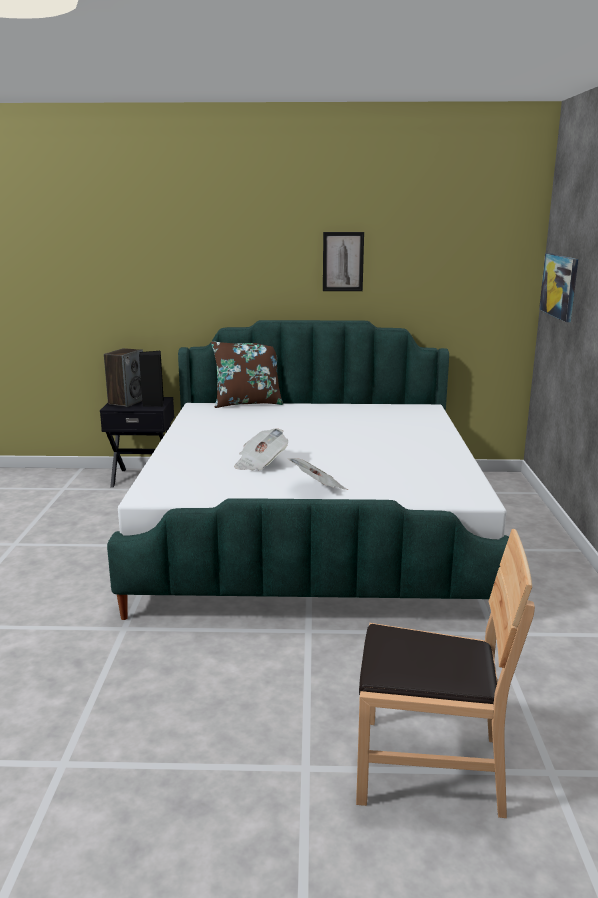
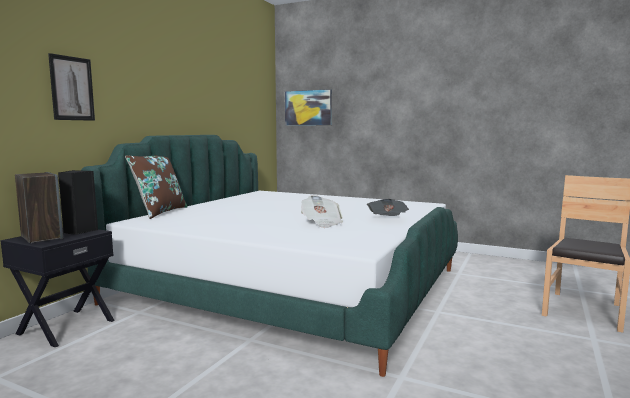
camera: 65 degrees left, 10 degrees down
picture [323,232,364,291] -> picture moved to [48,53,95,121]

